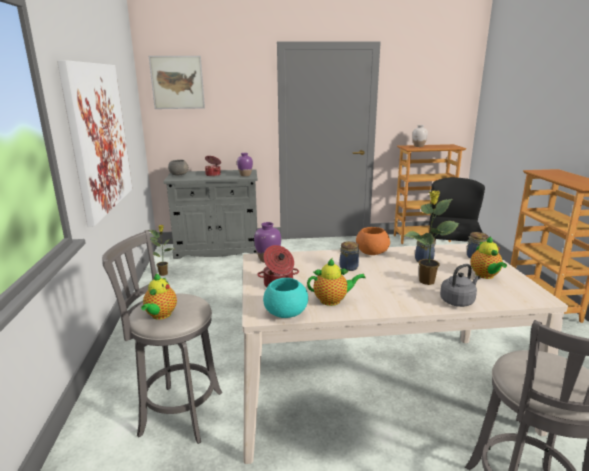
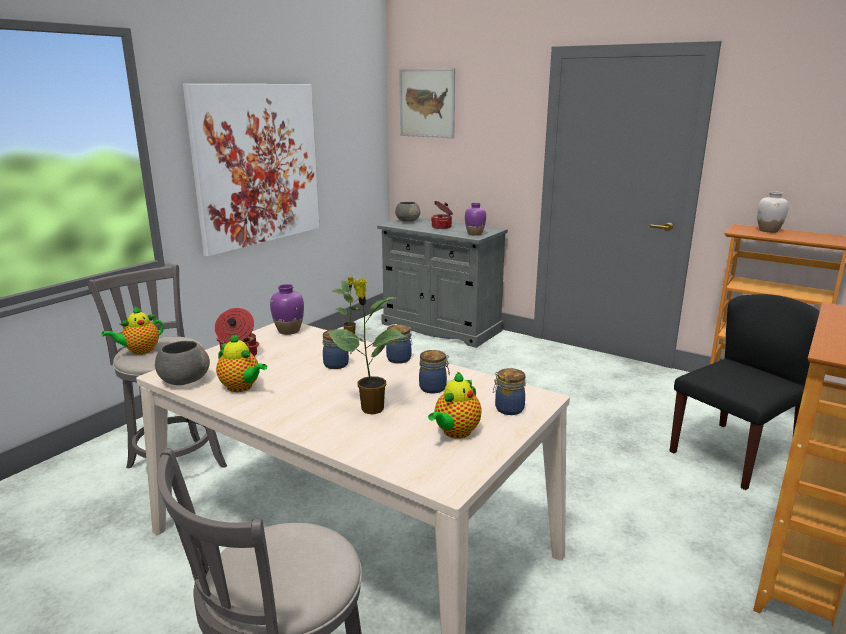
camera: 40 degrees right, 0 degrees up
turquoise bowl [263,278,308,318] -> grey bowl [155,341,210,385]
orange bowl [356,227,390,255] -> jar [386,325,412,364]
grey kettle [440,264,480,307] -> none

